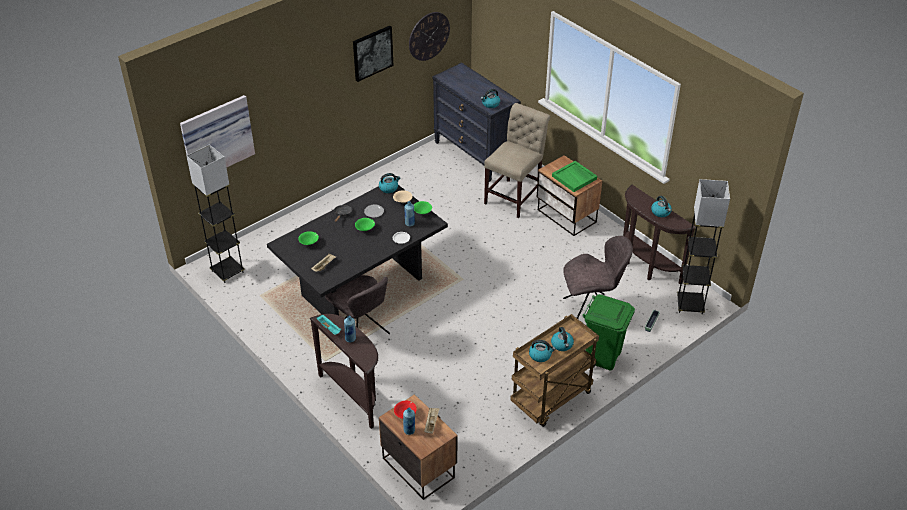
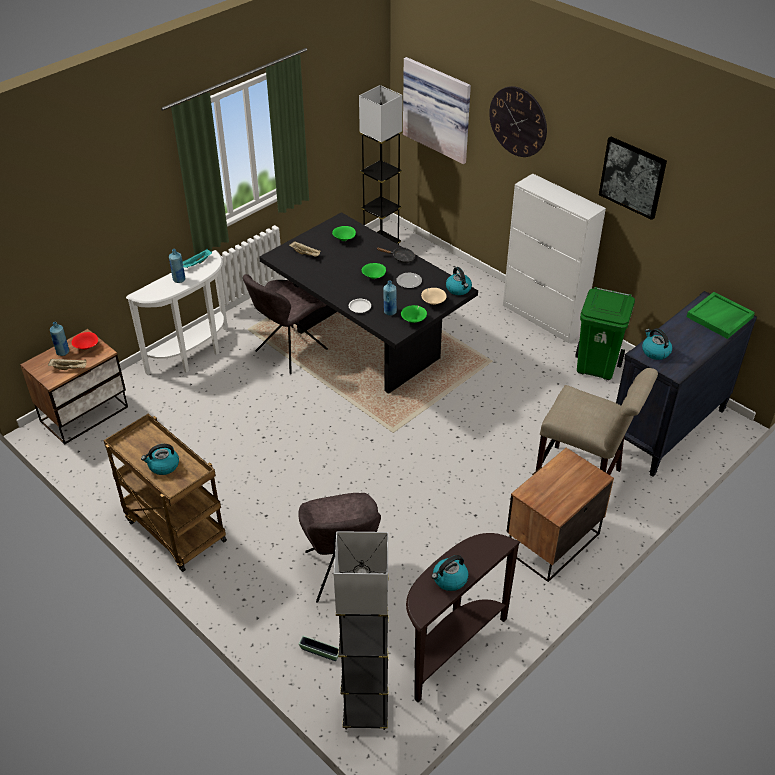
camera: 85 degrees right, 0 degrees up
brown console table [310,314,378,429] -> white console table [126,250,228,375]
wall clock [409,12,450,61] -> wall clock moved to [489,86,547,157]
kettle [529,340,556,362] -> none
green tray [552,161,597,192] -> green tray moved to [687,292,755,339]
green trash can [582,294,635,371] -> green trash can moved to [575,287,635,380]
none -> white cabinet [503,174,606,343]

